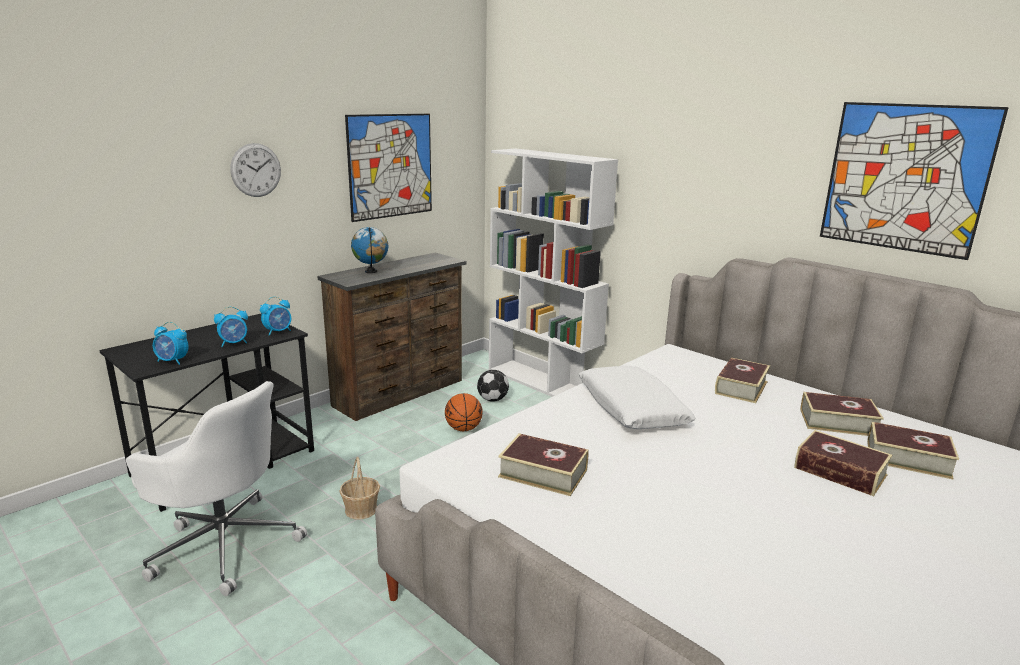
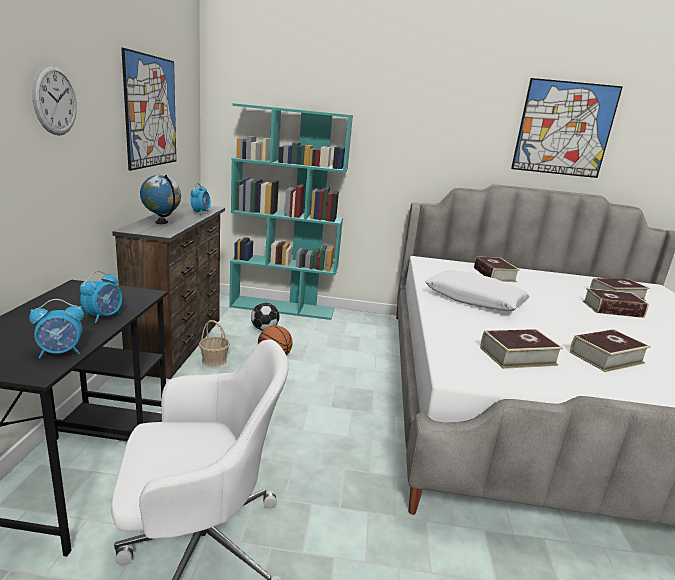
camera: 40 degrees left, 0 degrees up
alarm clock [260,297,291,336] -> alarm clock moved to [190,183,211,215]
basket [339,457,380,519] -> basket moved to [199,320,230,367]
white bookcase [489,149,618,397] -> turquoise bookcase [229,103,353,320]
book [800,392,884,436] -> book moved to [570,329,651,372]

